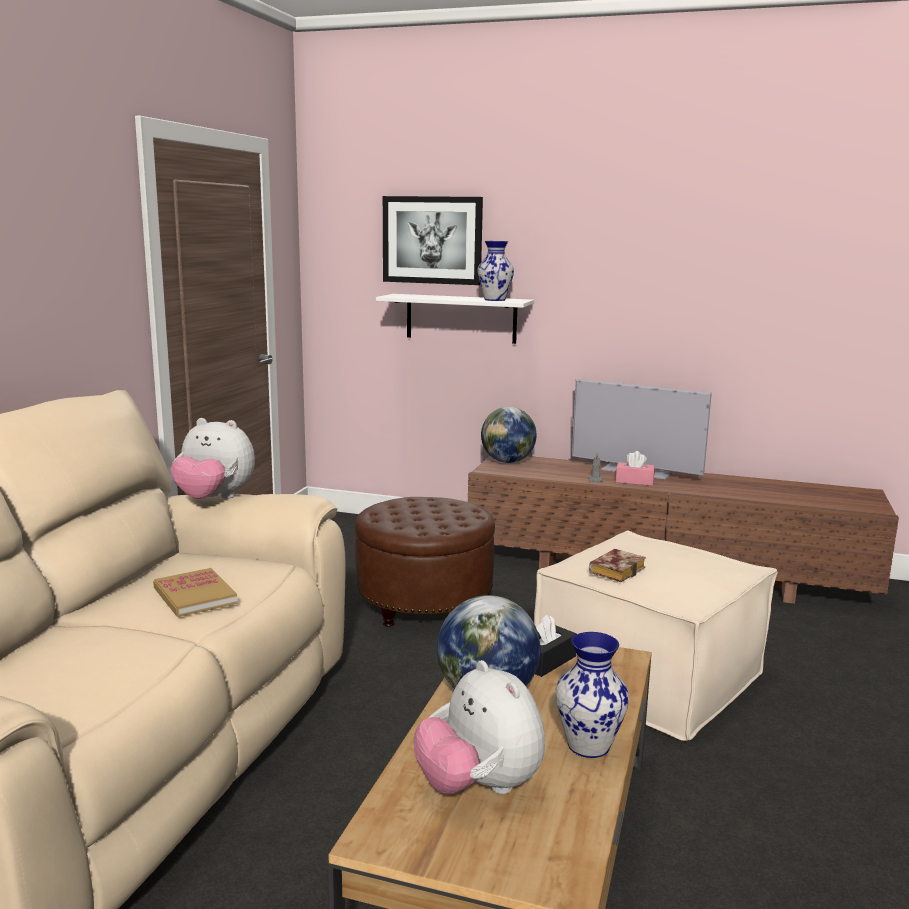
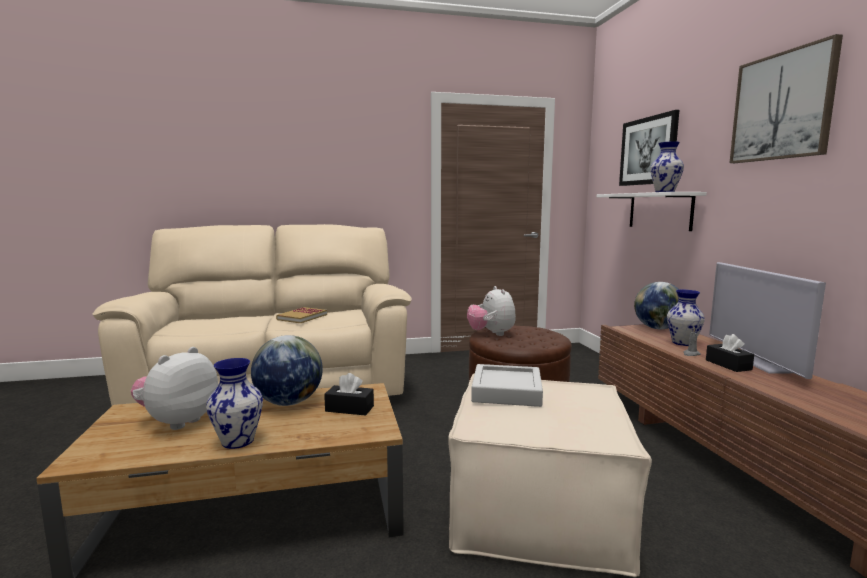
camera: 60 degrees right, 5 degrees down
plush toy [170,418,255,499] -> plush toy moved to [467,286,516,336]
book [589,549,646,582] -> grey tray [471,364,543,407]
pink tissue box [616,451,655,486] -> black tissue box [706,334,754,372]
none -> vase [667,290,705,346]
none -> picture [729,34,843,163]

